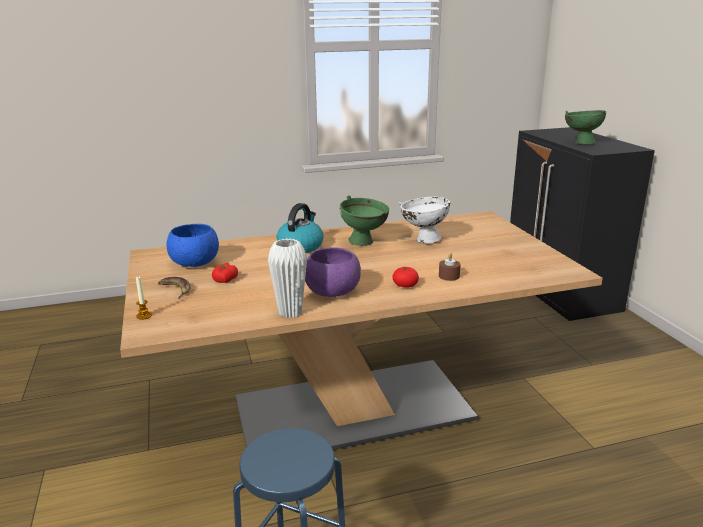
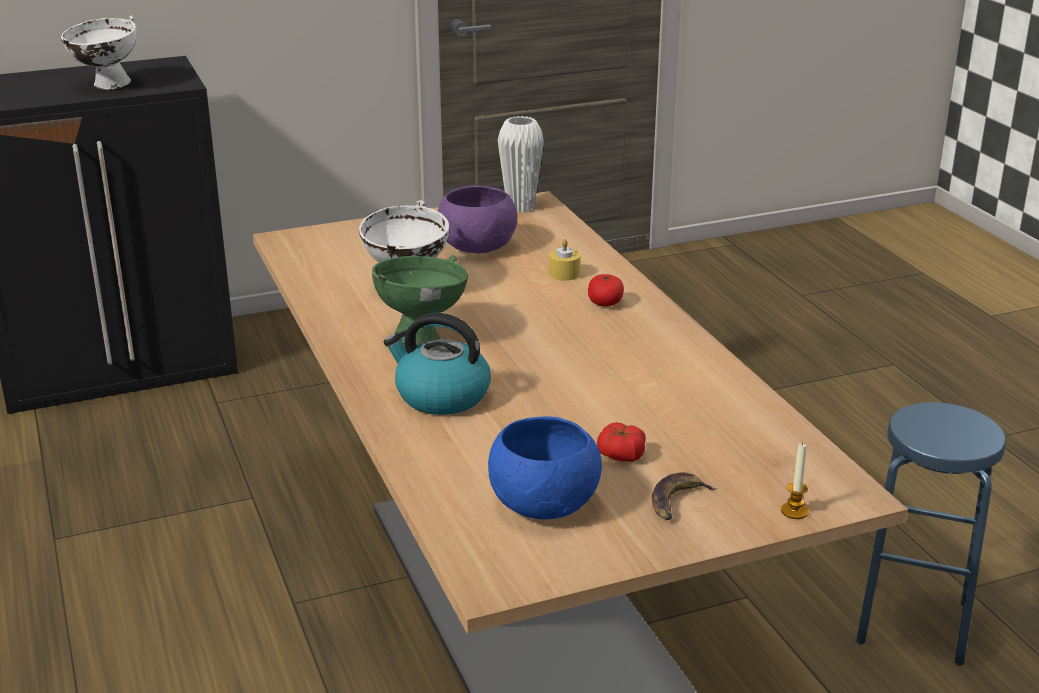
camera: 95 degrees left, 5 degrees up
white vase [268,238,307,318] -> white vase moved to [498,116,544,212]
purple bowl [305,248,361,297] -> purple bowl moved to [438,186,517,253]
brown candle [439,253,461,281] -> yellow candle [549,239,581,281]
green bowl [565,110,606,144] -> white bowl [61,16,137,90]

